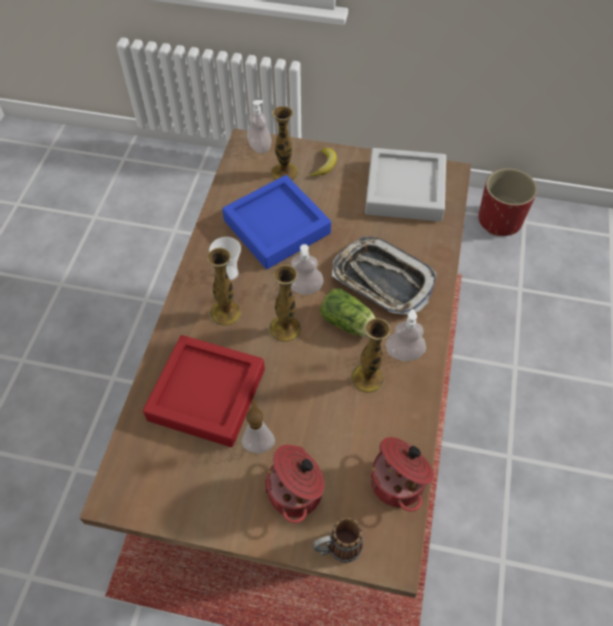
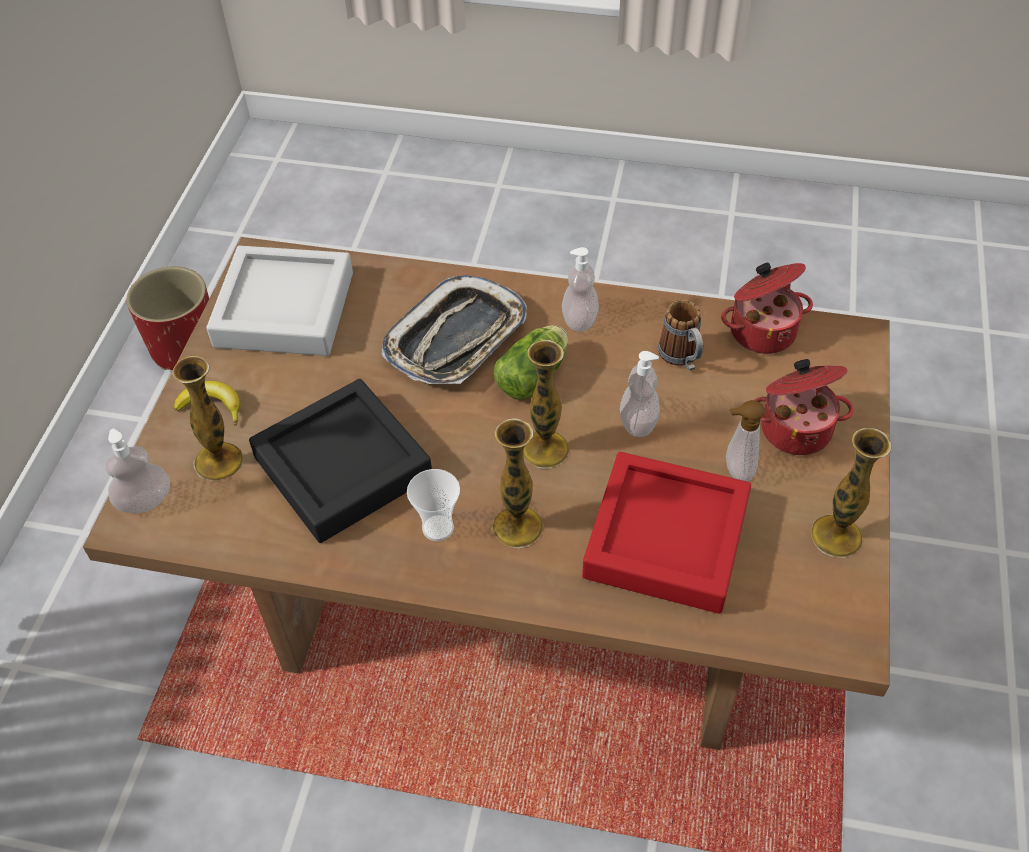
camera: 90 degrees left, 5 degrees down
blue tray [222,175,331,269] -> black tray [249,379,432,543]
soap dispenser [291,244,324,294] -> soap dispenser moved to [620,351,660,437]
mug [313,517,363,563] -> mug moved to [658,300,703,371]
vase [351,318,390,393] -> vase moved to [811,428,892,558]

